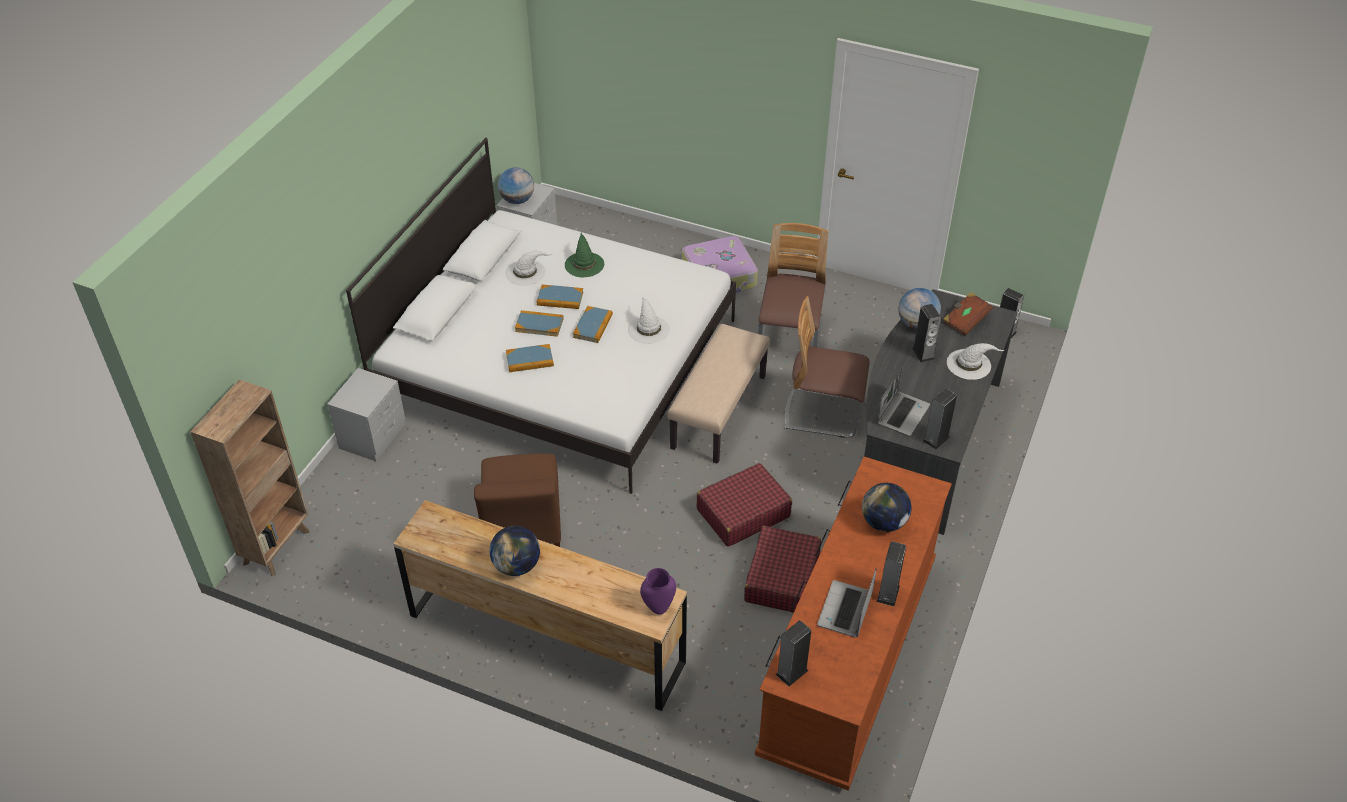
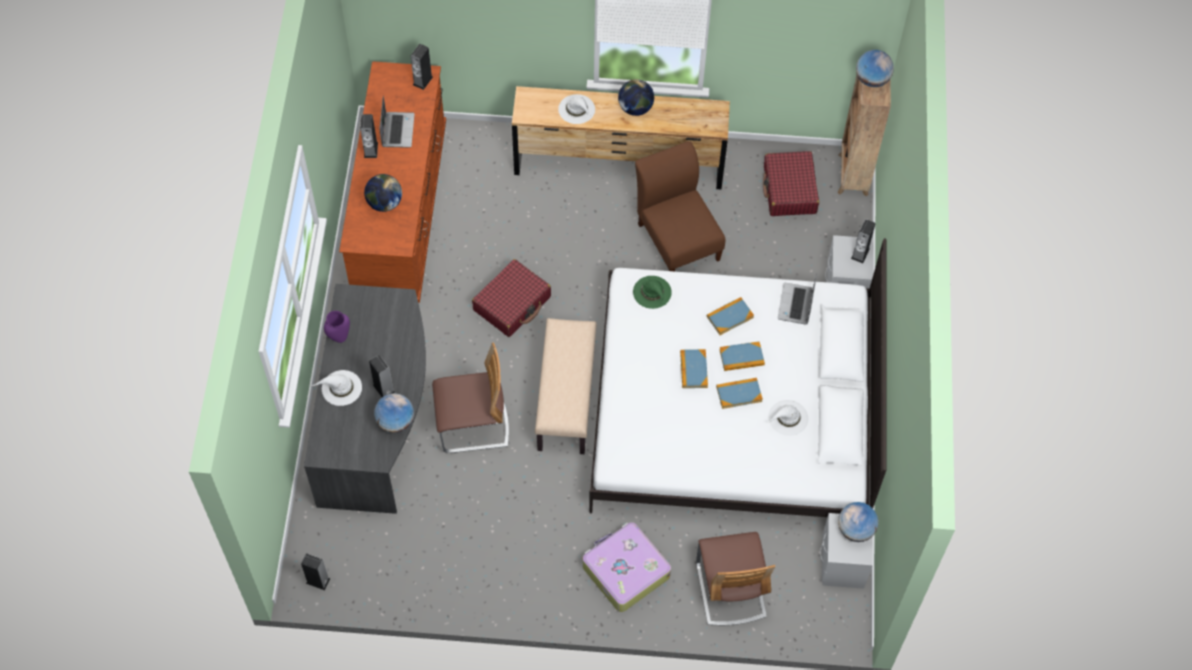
camera: 160 degrees right, 15 degrees up
green hat [565,232,604,277] -> green hat moved to [633,276,672,309]
white hat [628,295,670,344] -> white hat moved to [558,94,595,124]
purple vase [640,568,676,615] -> purple vase moved to [324,311,350,343]
red suitcase [744,526,821,613] -> red suitcase moved to [763,151,819,216]
chair [758,223,829,347] -> chair moved to [696,532,775,625]
laptop [877,368,930,436] -> laptop moved to [778,273,817,325]
speaker [923,389,957,450] -> speaker moved to [851,219,875,263]
brown book [943,292,993,336] -> none
none -> globe [856,50,894,87]

